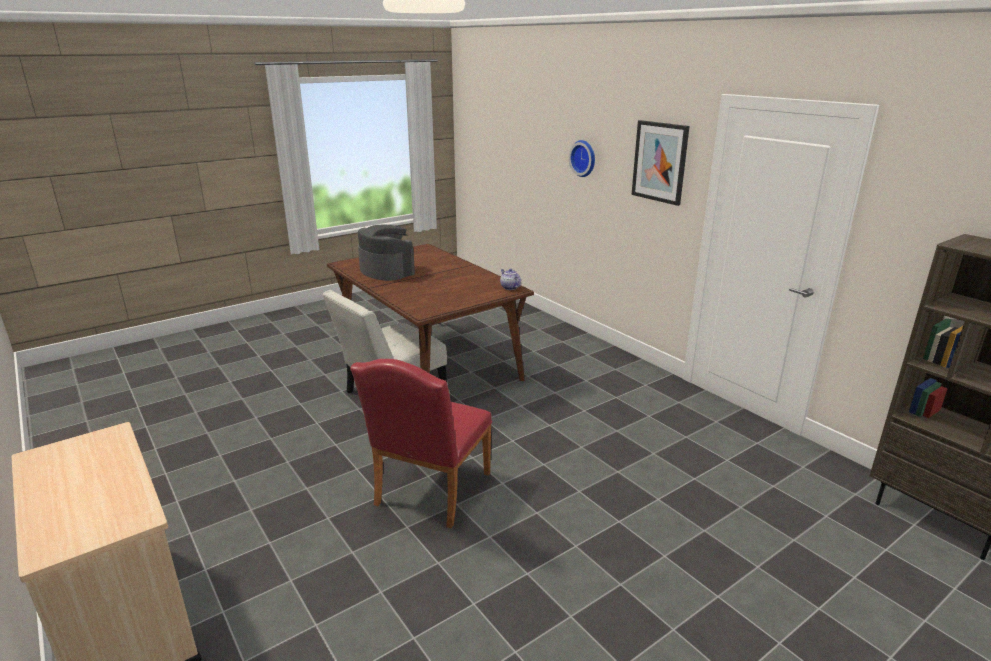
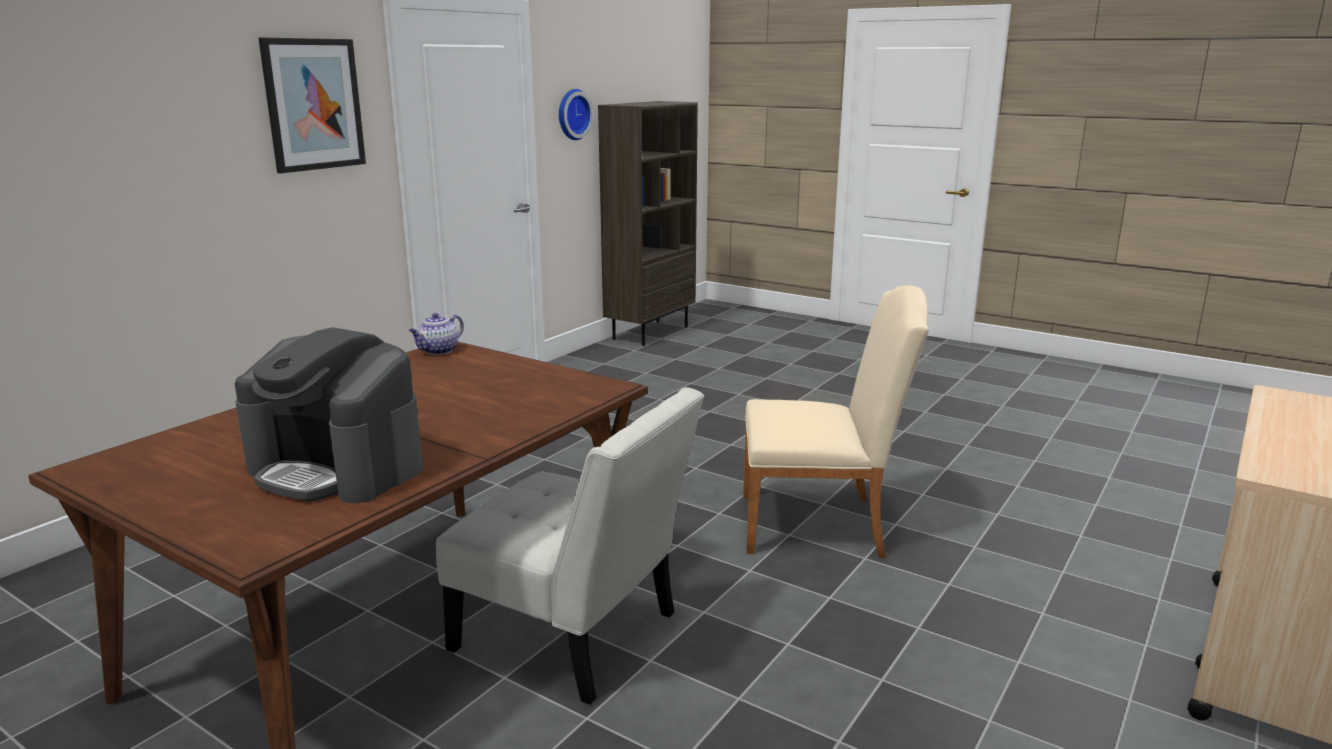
camera: 110 degrees left, 5 degrees down
red chair [350,359,492,528] -> beige chair [743,285,929,558]
coffee machine [358,225,415,281] -> coffee machine turned 90 degrees counterclockwise [235,327,423,503]
wall clock [569,140,595,177] -> wall clock moved to [559,89,593,140]

